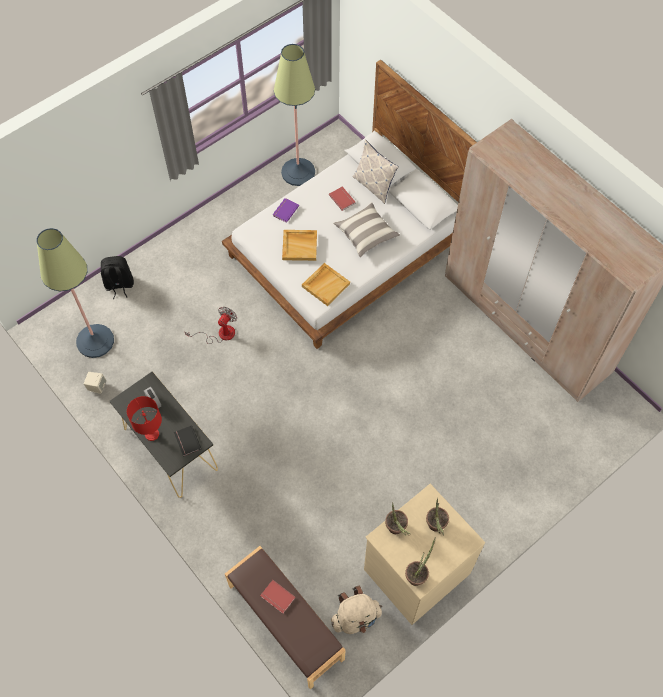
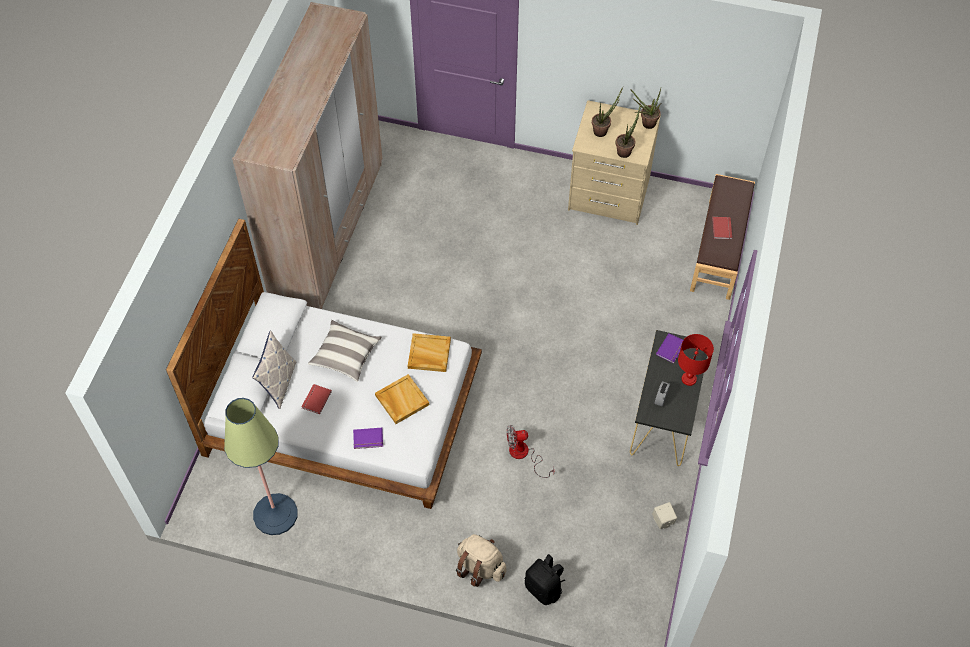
camera: 125 degrees left, 5 degrees down
floor lamp [37,228,114,358] -> none
black book [174,425,201,457] -> purple book [656,333,683,363]
beige backpack [331,586,382,634] -> beige backpack moved to [456,534,507,587]

